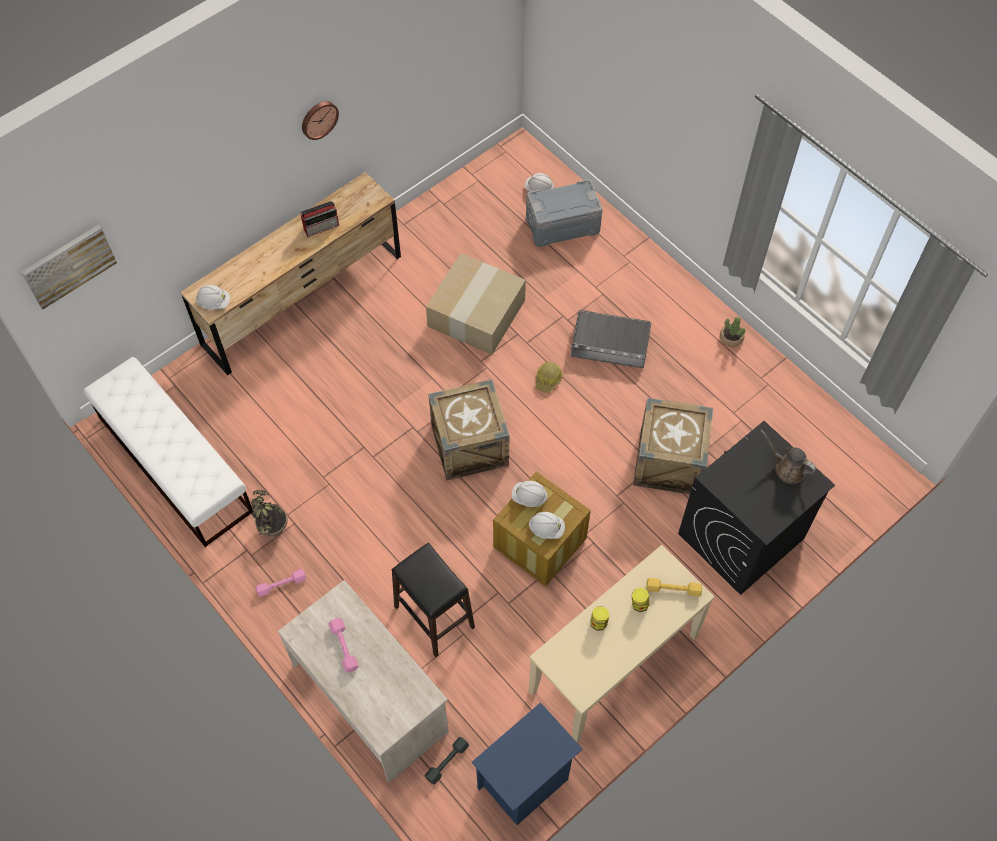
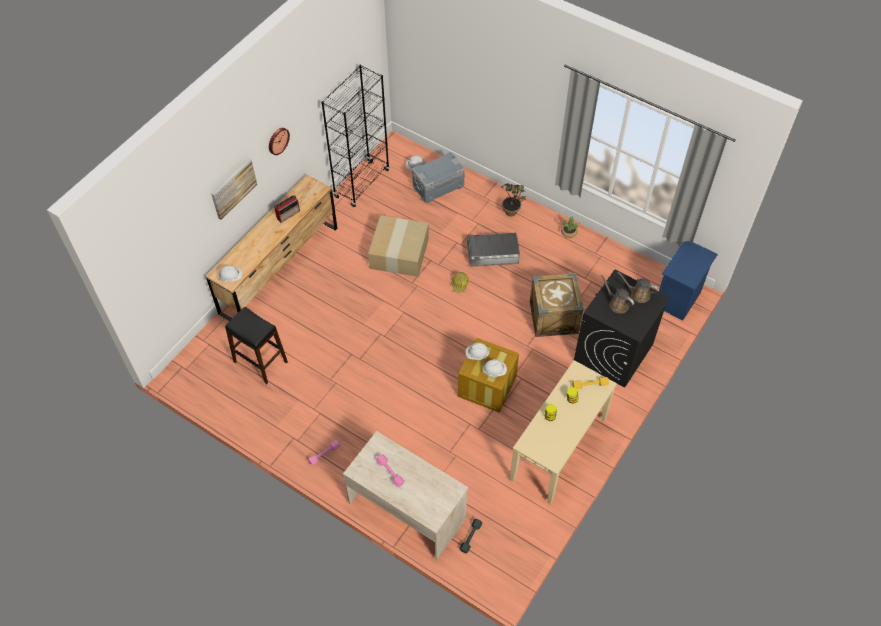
camera: 15 degrees left, 5 degrees down
picture [21,224,117,309] -> picture moved to [211,158,257,220]
white bench [84,357,253,547] -> none
potted plant [251,490,288,537] -> potted plant moved to [501,184,526,217]
black stool [392,543,475,657] -> black stool moved to [225,307,288,384]
crate [428,379,509,480] -> none
blue nightstand [471,702,583,825] -> blue nightstand moved to [659,241,718,320]
none -> black bookcase [321,64,390,207]
none -> brown watering can [601,275,634,313]

